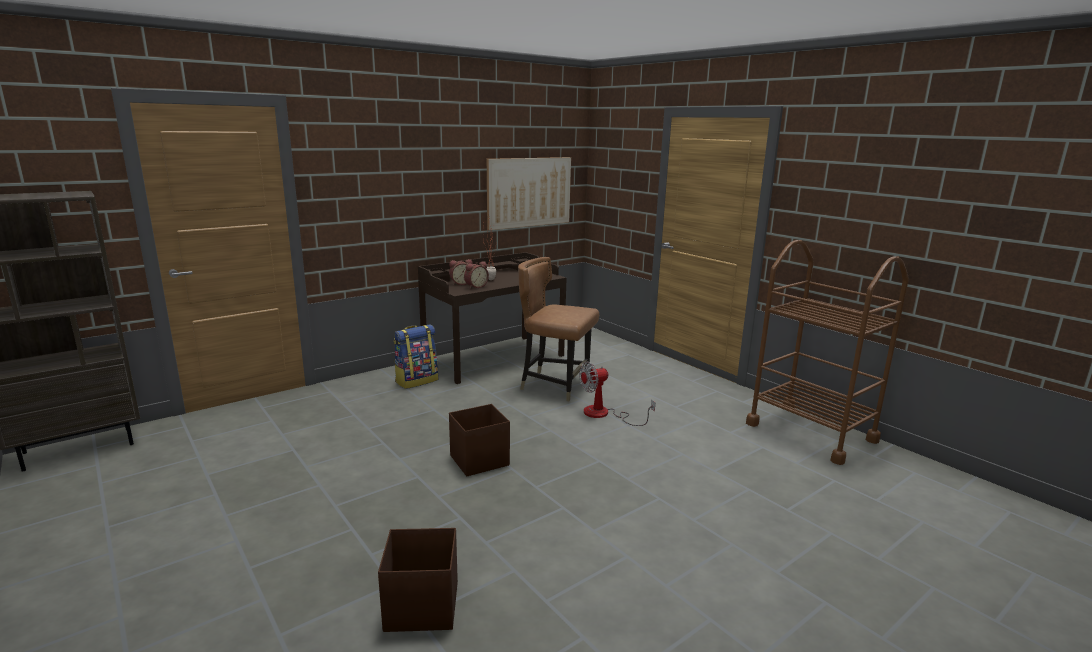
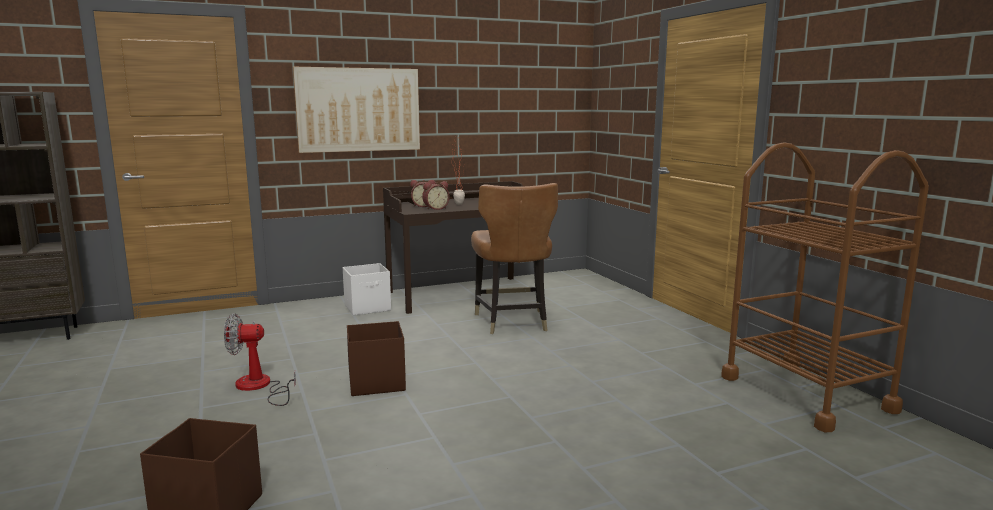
camera: 15 degrees right, 5 degrees down
backpack [394,324,438,389] -> white storage box [343,263,391,316]
picture [487,157,571,230] -> picture moved to [293,67,420,153]
brown chair [518,257,599,401] -> brown chair turned 135 degrees counterclockwise [471,183,558,334]
fan [579,362,655,426] -> fan moved to [224,313,296,406]

